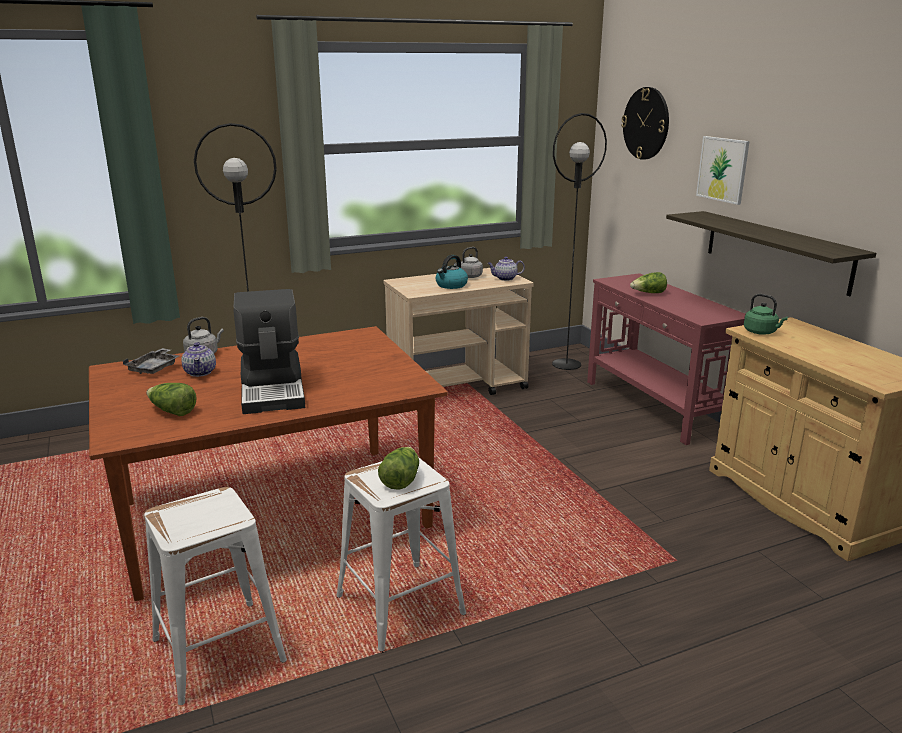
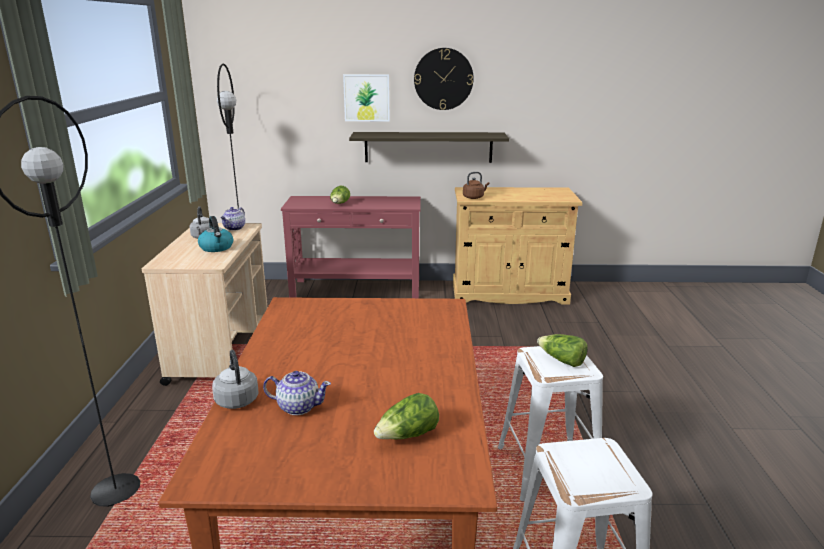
camera: 65 degrees left, 0 degrees up
grey tray [123,348,179,374] -> none
coffee machine [233,289,305,414] -> none
wall clock [621,87,669,160] -> wall clock moved to [414,48,474,110]
green kettle [744,294,788,335] -> brown kettle [463,172,490,199]

